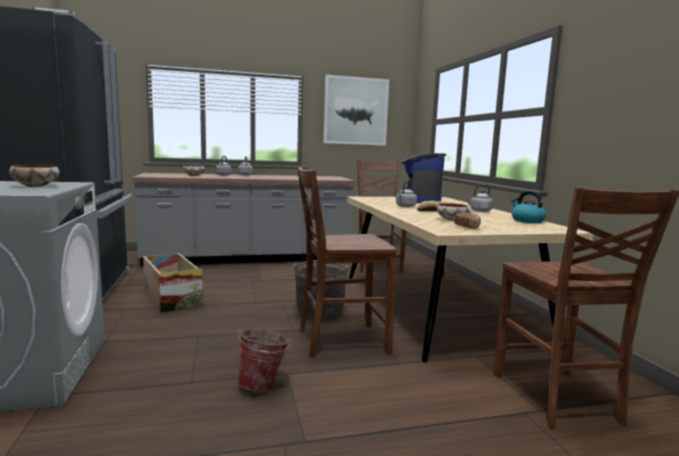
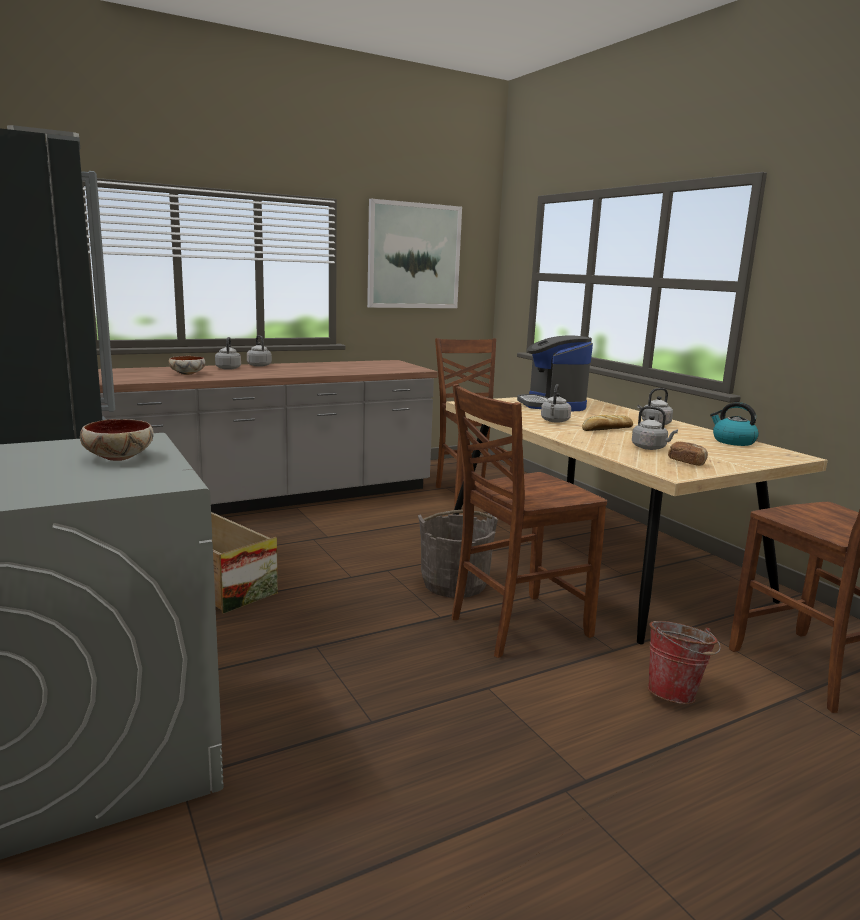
camera: 15 degrees left, 5 degrees up
bucket [238,329,291,392] -> bucket moved to [647,621,721,704]
bowl [437,203,470,221] -> grey kettle [632,406,678,450]

